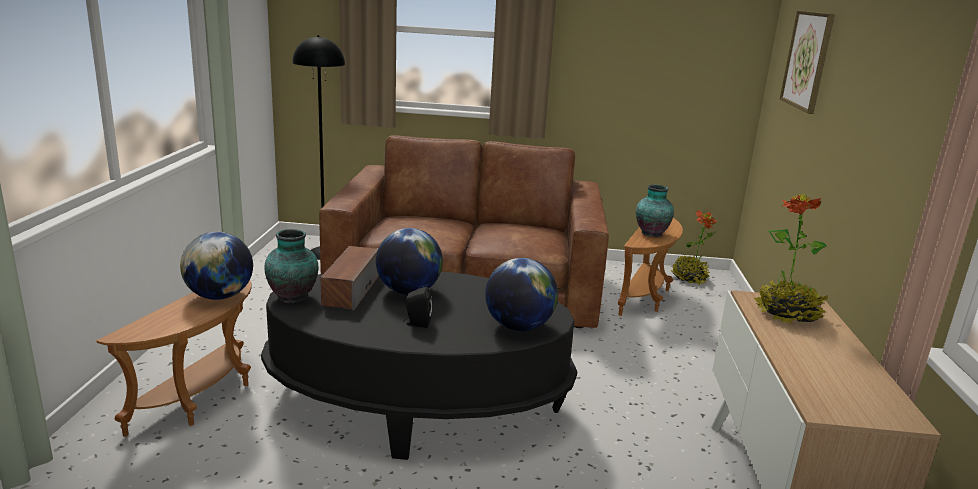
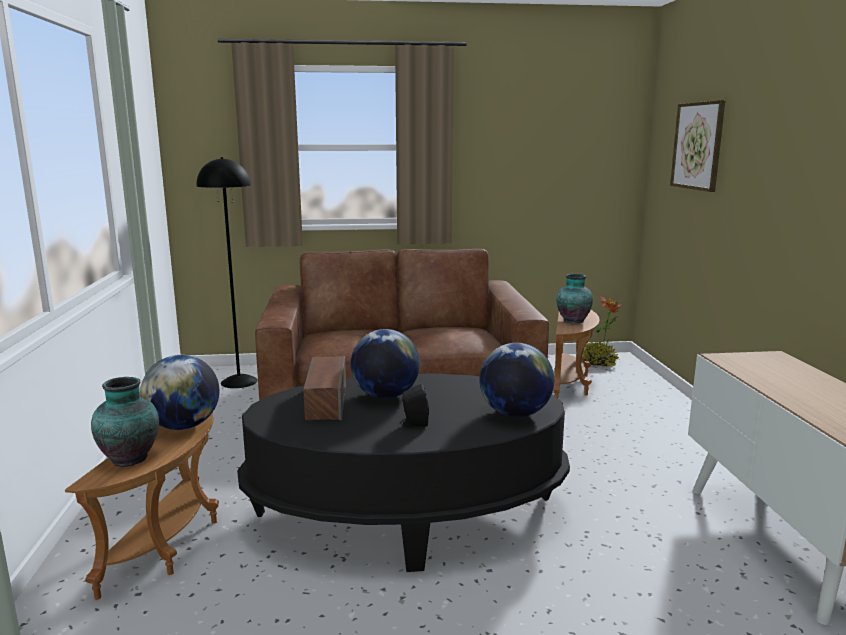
camera: 10 degrees left, 5 degrees down
vase [265,229,319,304] -> vase moved to [91,377,159,467]
potted plant [754,193,828,325] -> none

